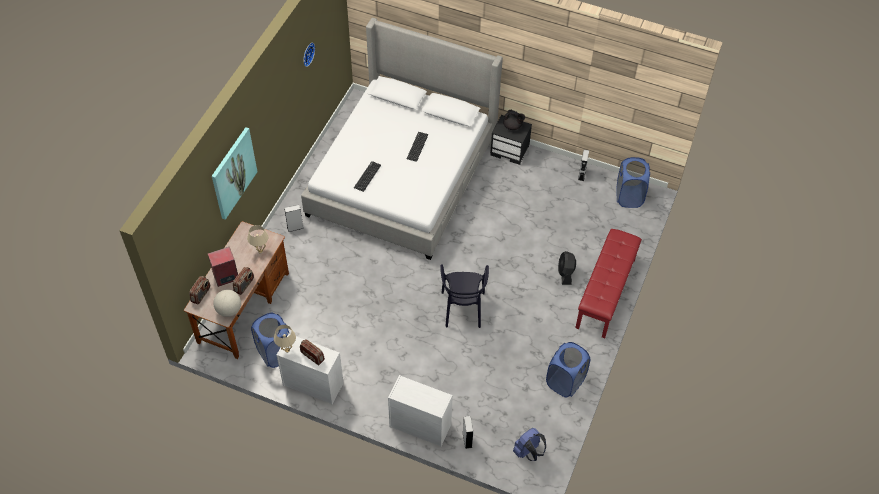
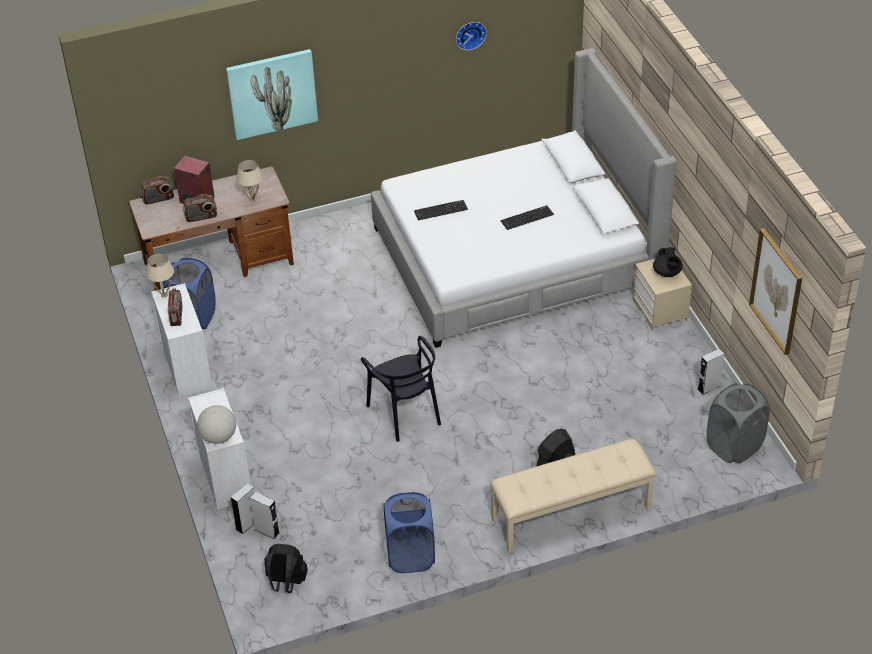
camera: 50 degrees right, 10 degrees down
globe [213,290,241,317] -> globe moved to [197,405,236,444]
grey speaker [284,205,304,232] -> grey speaker moved to [250,492,280,539]
black chair [440,264,489,328] -> black chair turned 75 degrees counterclockwise [361,336,441,442]
black nightstand [490,115,532,165] -> beige nightstand [633,258,692,331]
blue backpack [513,428,546,461] -> black backpack [264,544,308,593]
red bench [575,229,642,338] -> beige bench [490,439,656,552]
blue laundry basket [616,157,650,208] -> grey laundry basket [706,383,770,463]
none -> picture [749,228,802,355]

